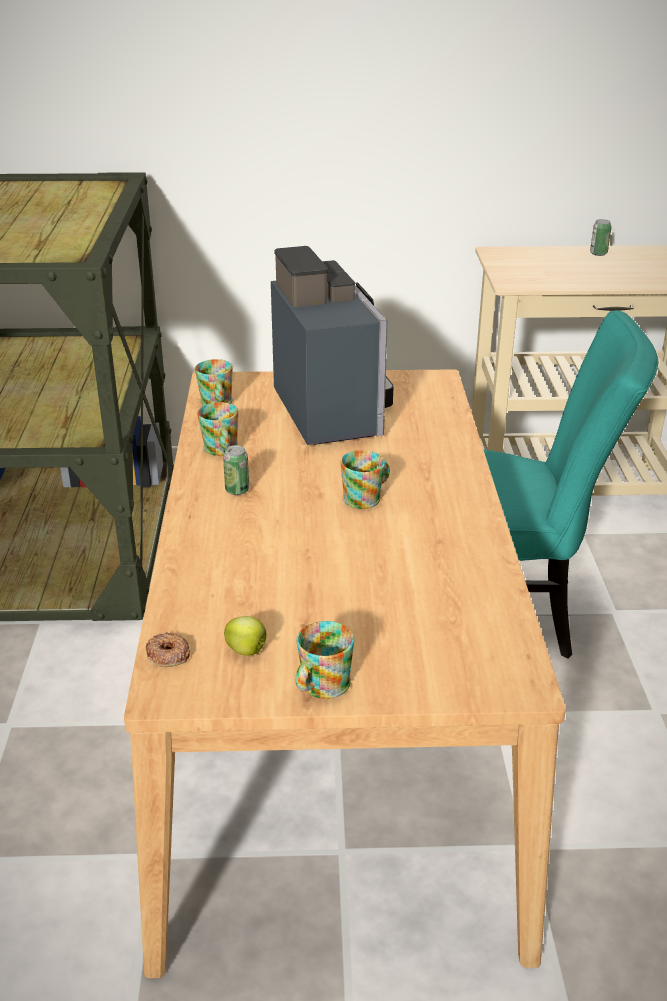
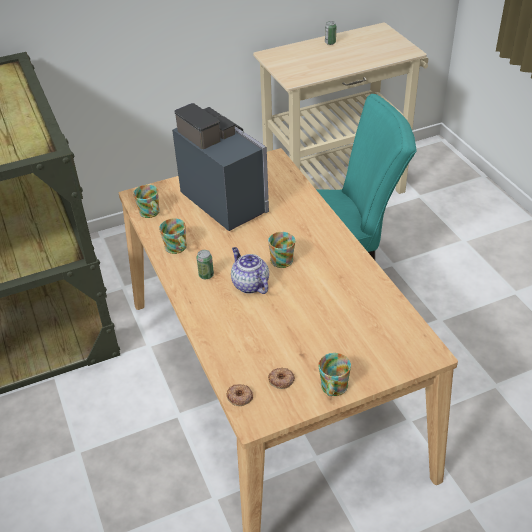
camera: 20 degrees left, 10 degrees up
apple [224,616,266,656] -> donut [268,368,295,389]
none -> teapot [231,247,269,294]

